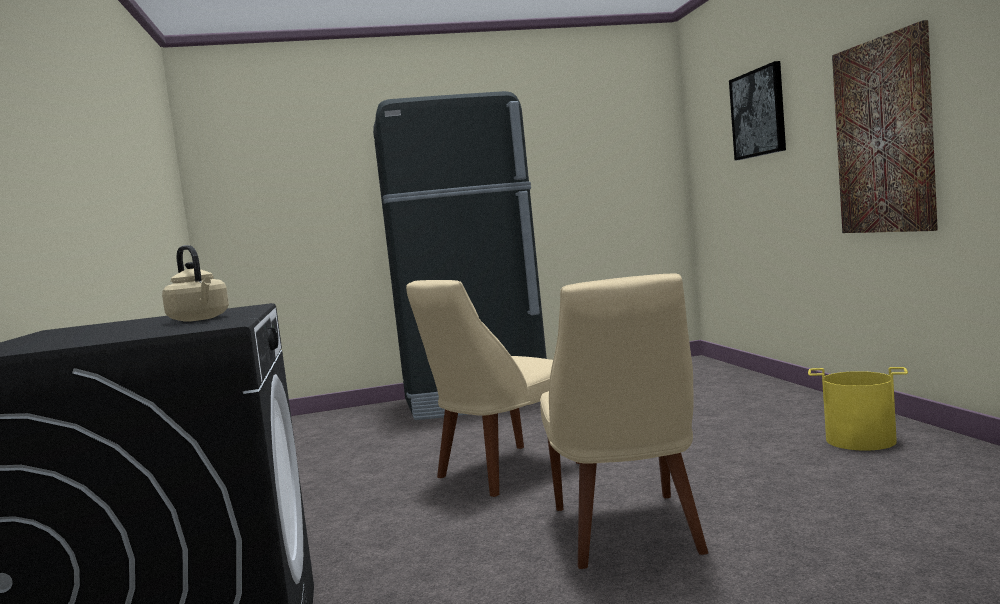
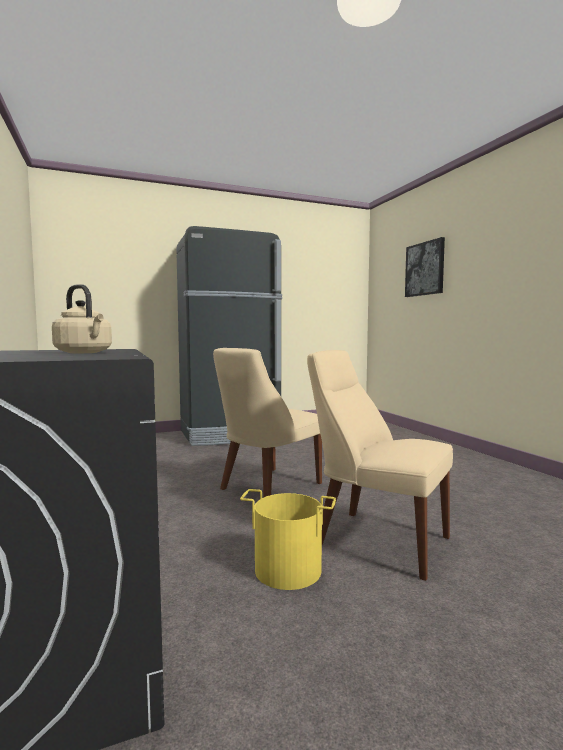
camera: 10 degrees left, 0 degrees up
beige chair [540,274,708,569] -> beige chair turned 135 degrees clockwise [307,350,453,581]
yellow bucket [808,367,908,451] -> yellow bucket moved to [240,489,336,590]
picture [832,20,938,233] -> none

